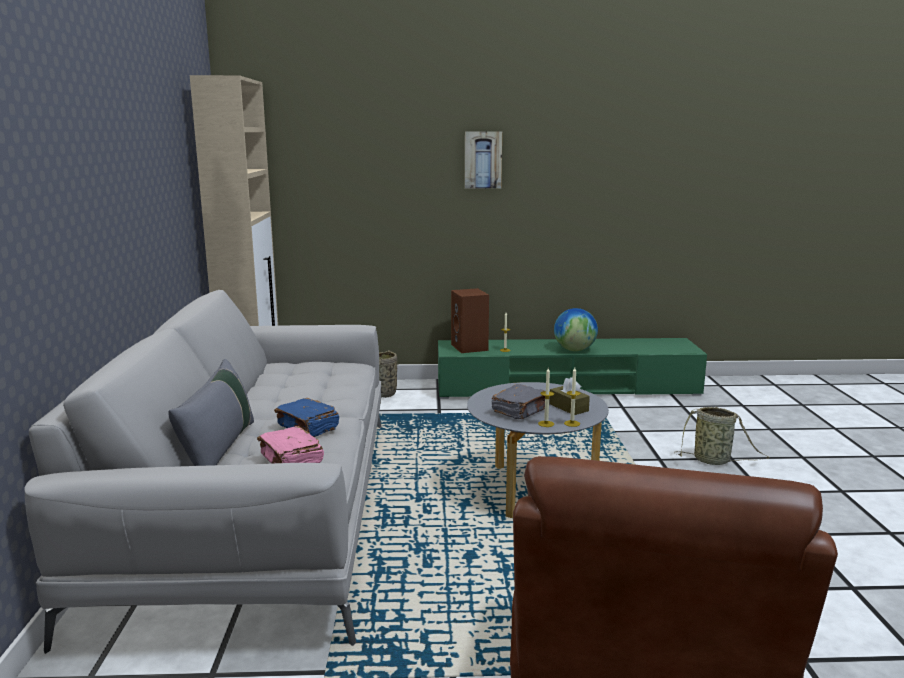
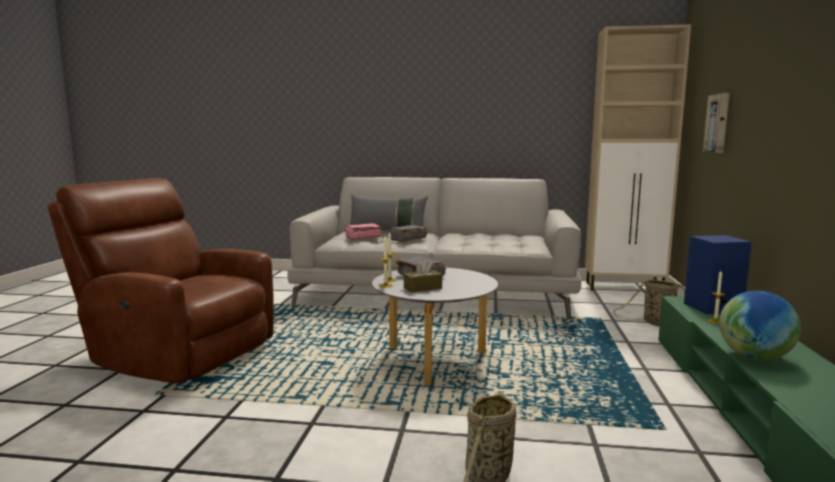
camera: 100 degrees right, 5 degrees down
blue book [274,398,339,437] -> grey book [389,225,427,243]
brown speaker [451,288,489,353] -> blue speaker [684,235,752,314]
picture [465,132,502,189] -> picture moved to [703,93,729,153]

